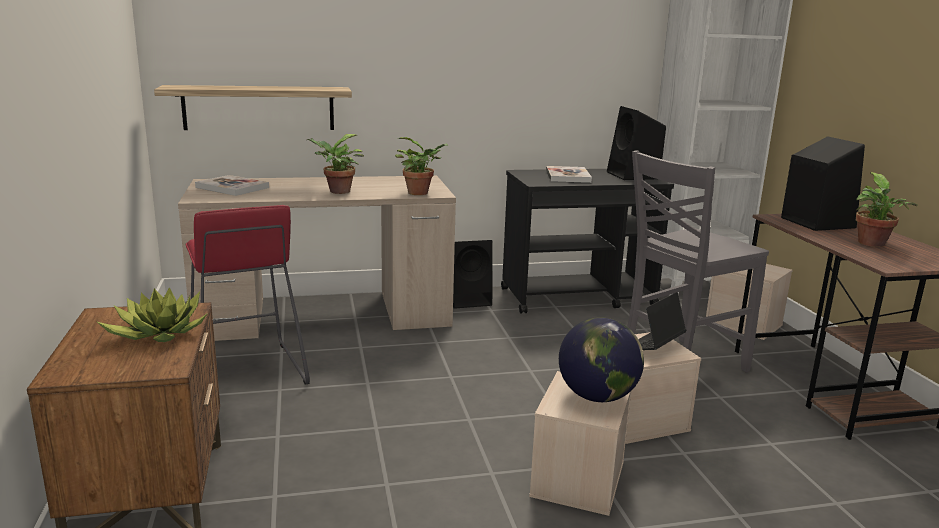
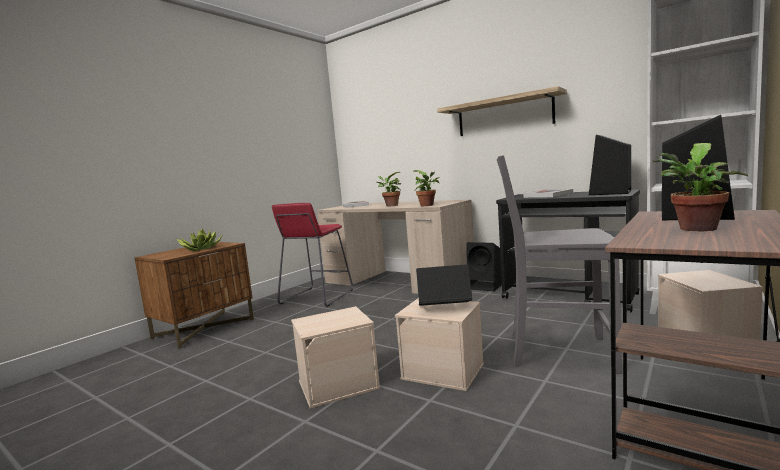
camera: 50 degrees right, 10 degrees down
shelf [154,85,352,130] -> shelf moved to [437,86,567,136]
globe [559,317,644,402] -> none

